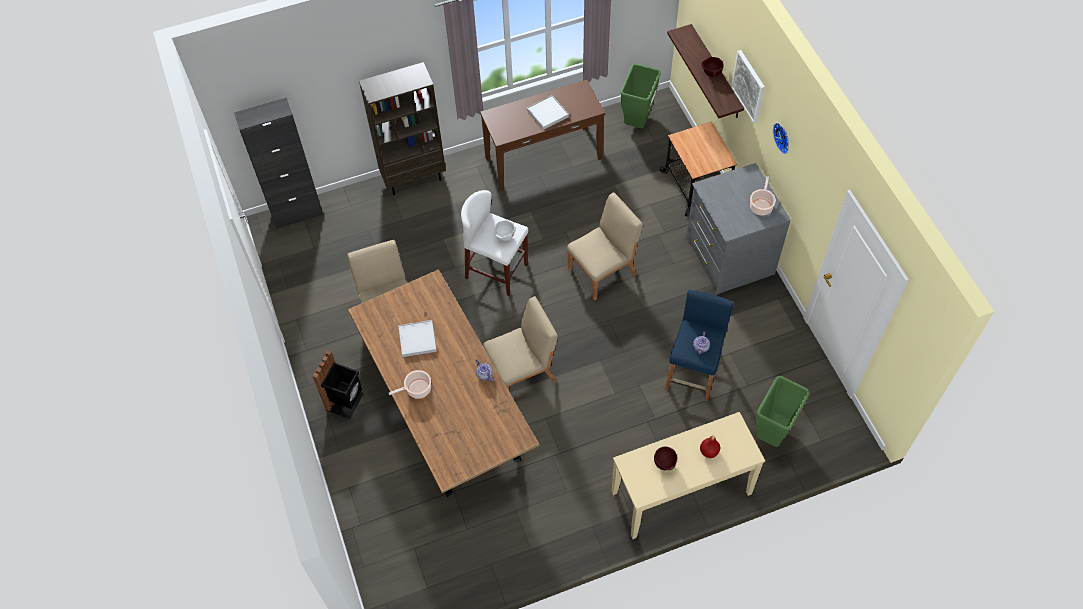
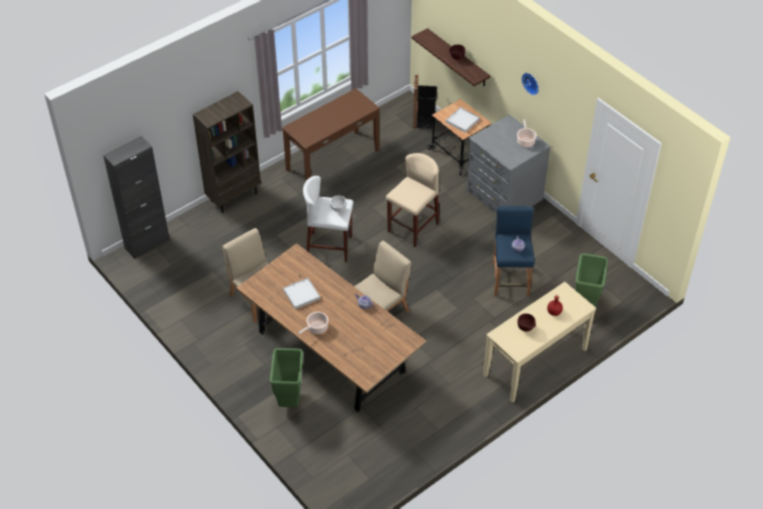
camera: 20 degrees left, 10 degrees down
black trash can [312,350,364,419] -> black trash can moved to [413,74,437,129]
white tray [527,95,569,130] -> white tray moved to [446,107,480,133]
beige chair [567,192,643,300] -> beige stool [386,153,439,247]
green trash can [620,64,661,128] -> green trash can moved to [270,348,303,407]
picture [731,50,765,123] -> none

